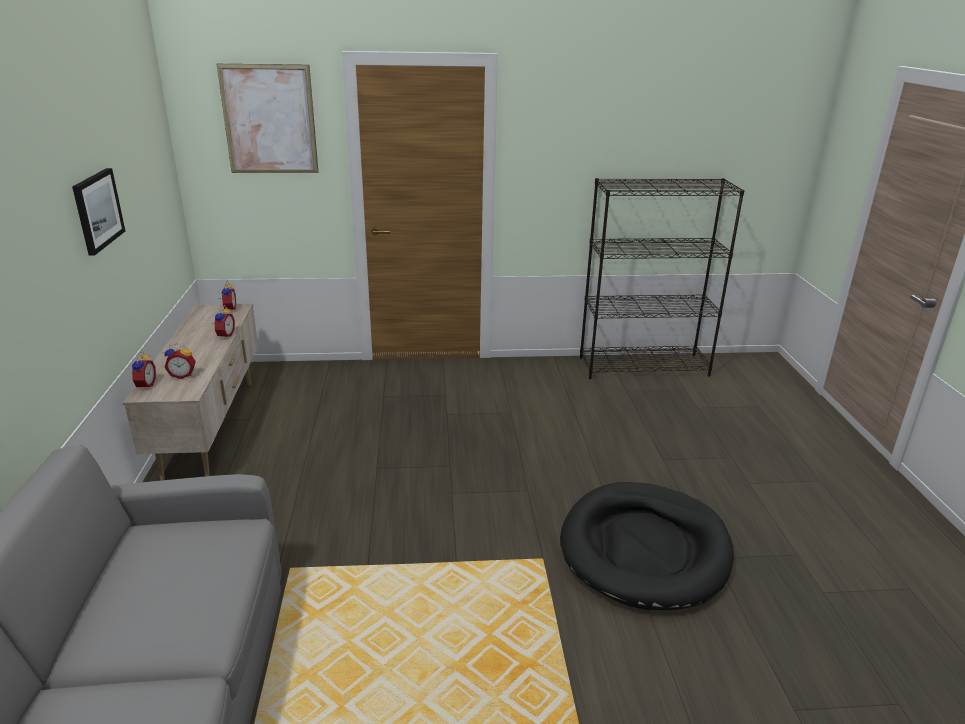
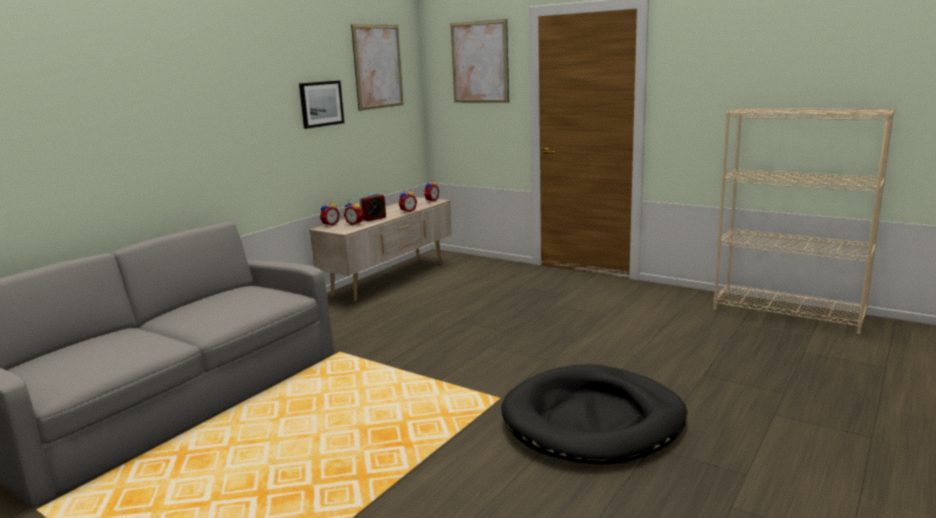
camera: 40 degrees right, 10 degrees down
black bookcase [580,178,745,379] -> beige bookcase [714,108,895,334]
none -> picture [351,24,404,111]
none -> alarm clock [360,193,386,221]

